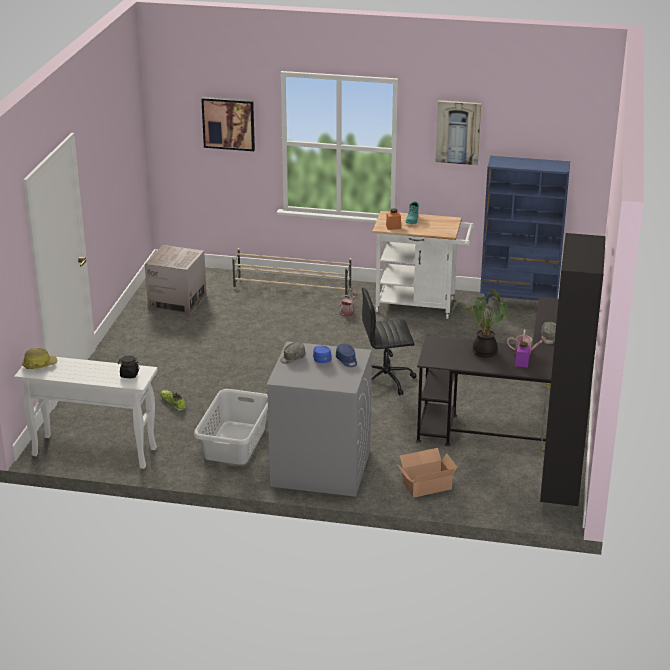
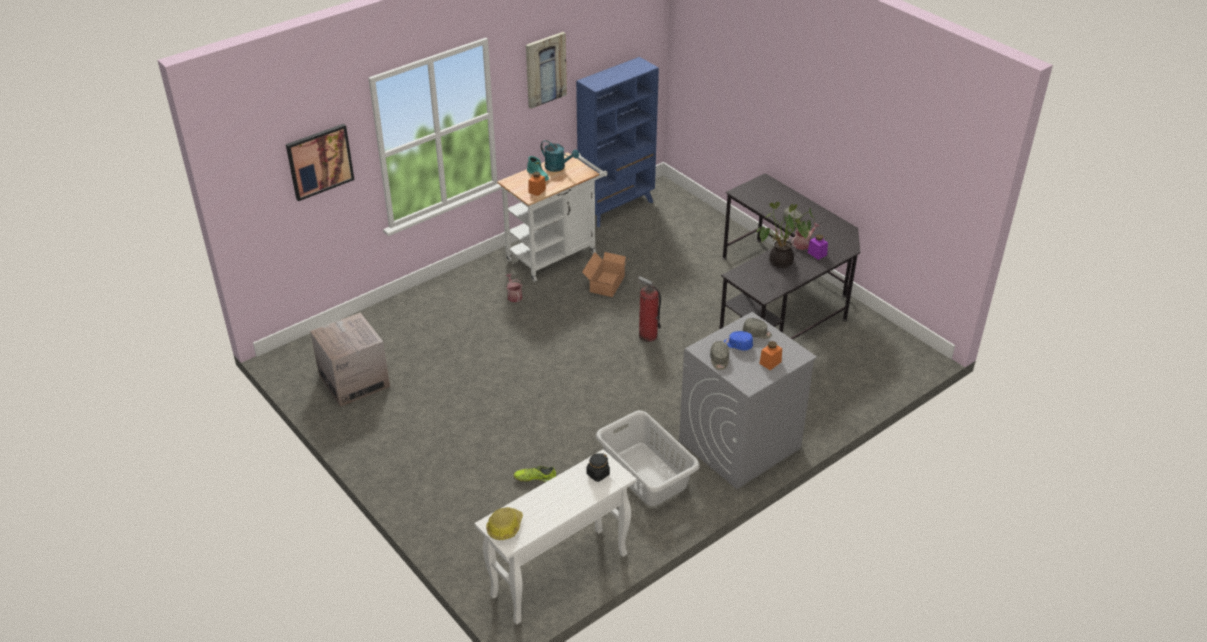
camera: 50 degrees left, 10 degrees up
beige shoe rack [232,248,351,299] -> none
blue cap [336,344,357,367] -> grey cap [743,318,772,339]
black office chair [362,287,417,395] -> fire extinguisher [638,276,661,342]
cardboard box [397,448,457,498] -> cardboard box moved to [582,252,628,297]
black cabinet [540,233,606,520] -> none
none -> turquoise watering can [541,140,579,172]
none -> orange jar [759,341,782,370]

